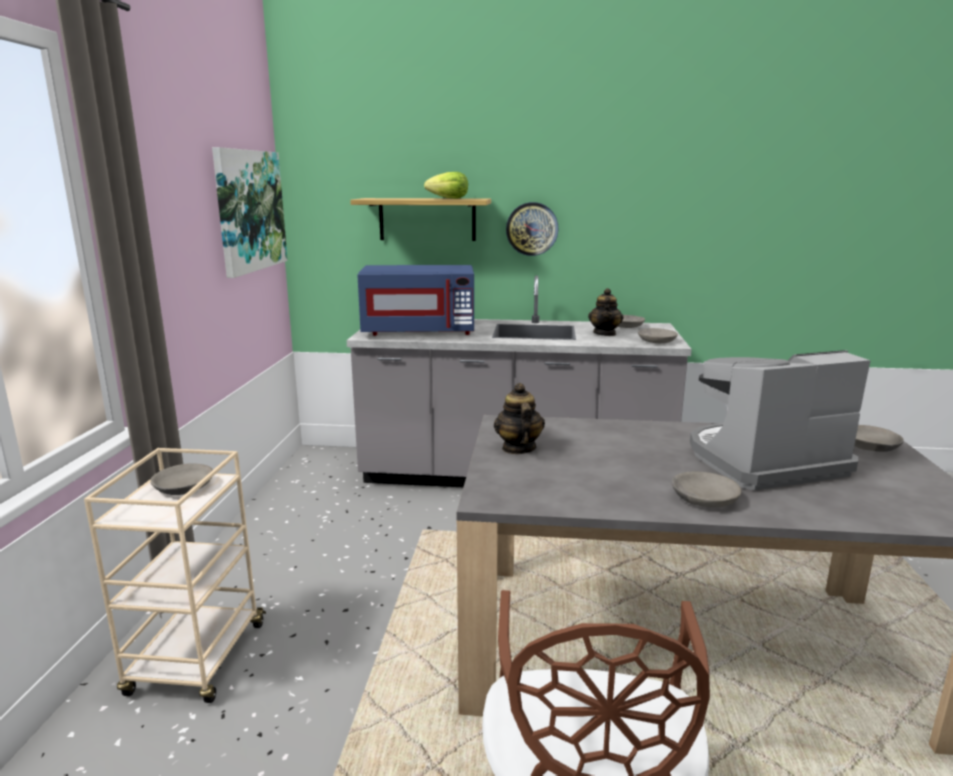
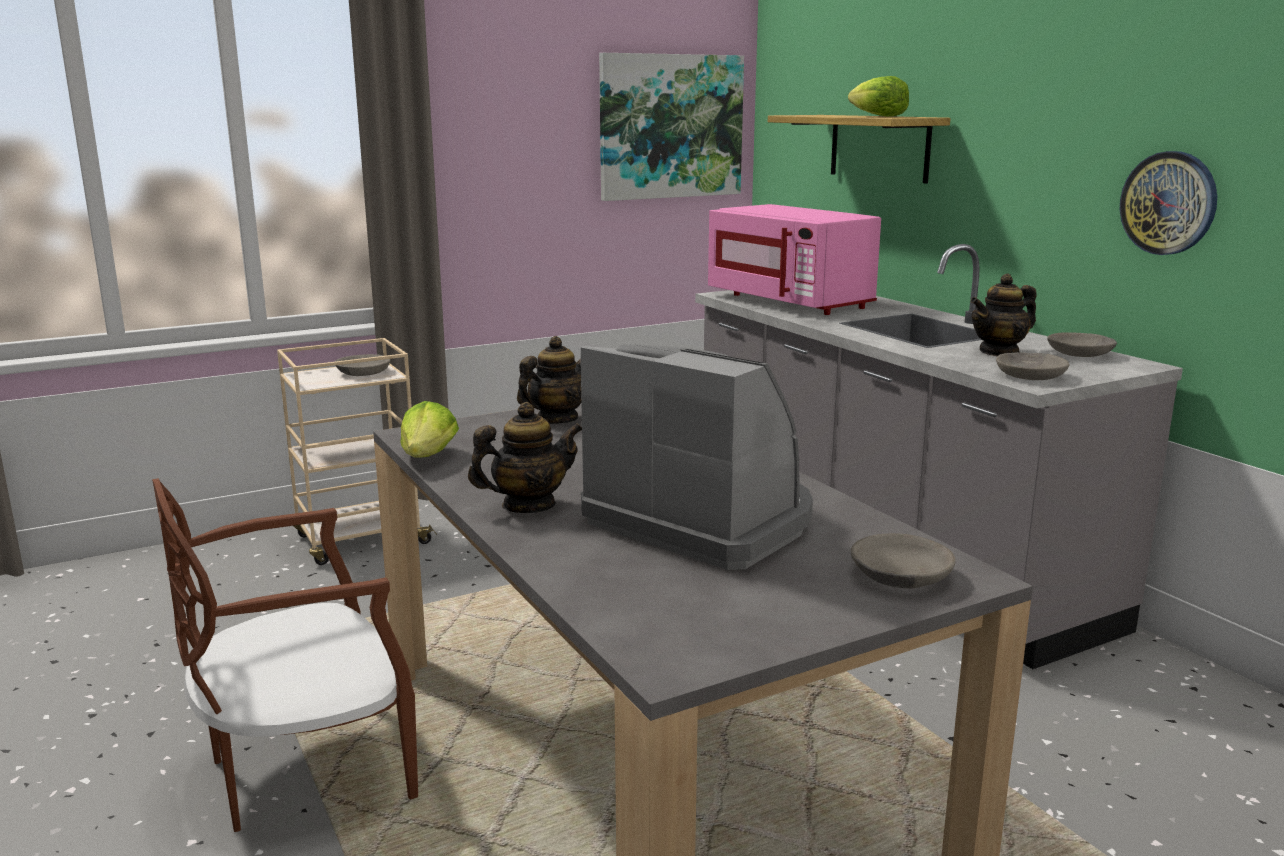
camera: 55 degrees right, 0 degrees up
blue microwave [357,265,474,336] -> pink microwave [708,204,881,315]
wall clock [506,202,559,256] -> wall clock moved to [1120,151,1217,255]
grey bowl [672,471,742,508] -> teapot [468,402,582,513]
none -> lettuce [400,401,459,458]

